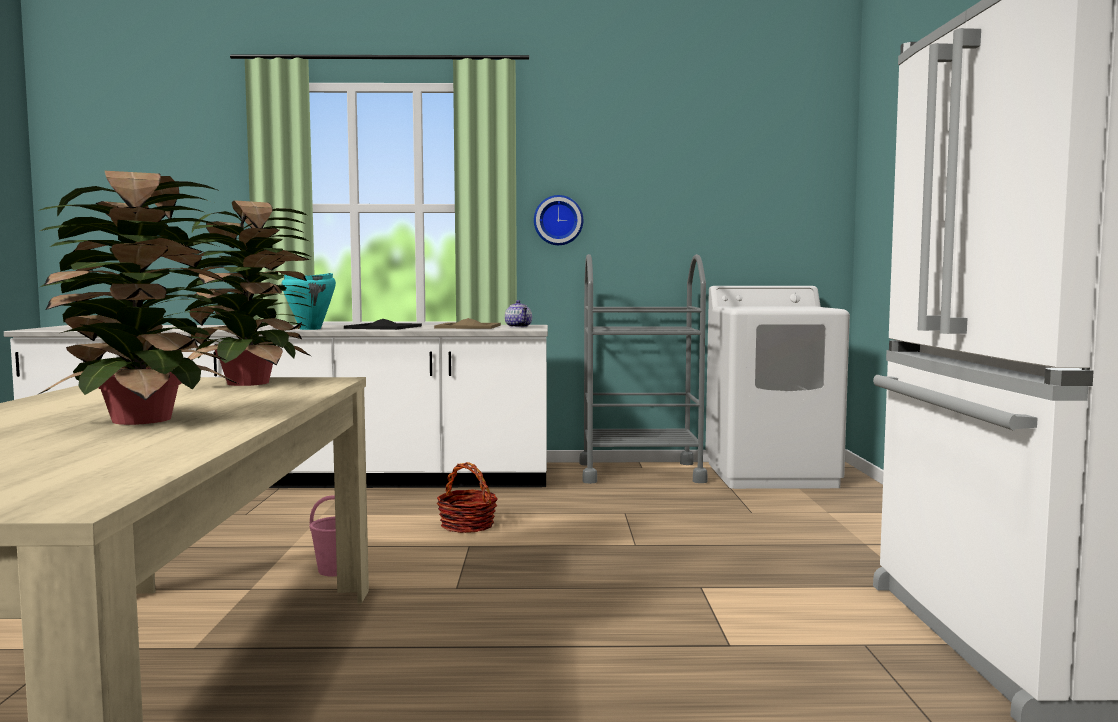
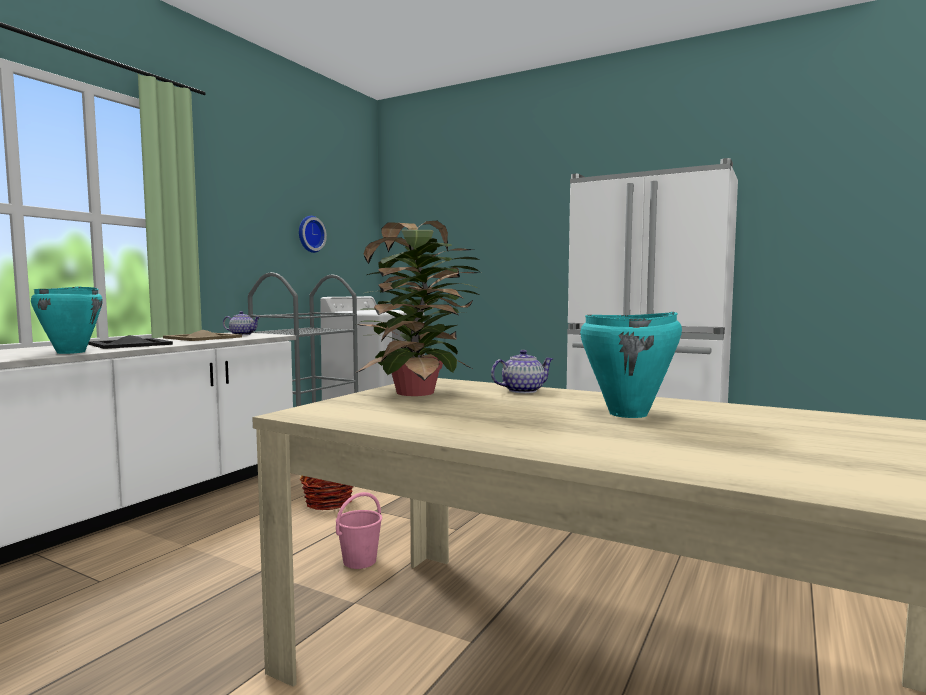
camera: 60 degrees left, 0 degrees up
potted plant [38,171,238,425] -> turquoise cooking pot [580,312,682,418]
wall clock [534,195,583,245] -> wall clock moved to [299,216,327,253]
none -> teapot [491,350,553,393]

